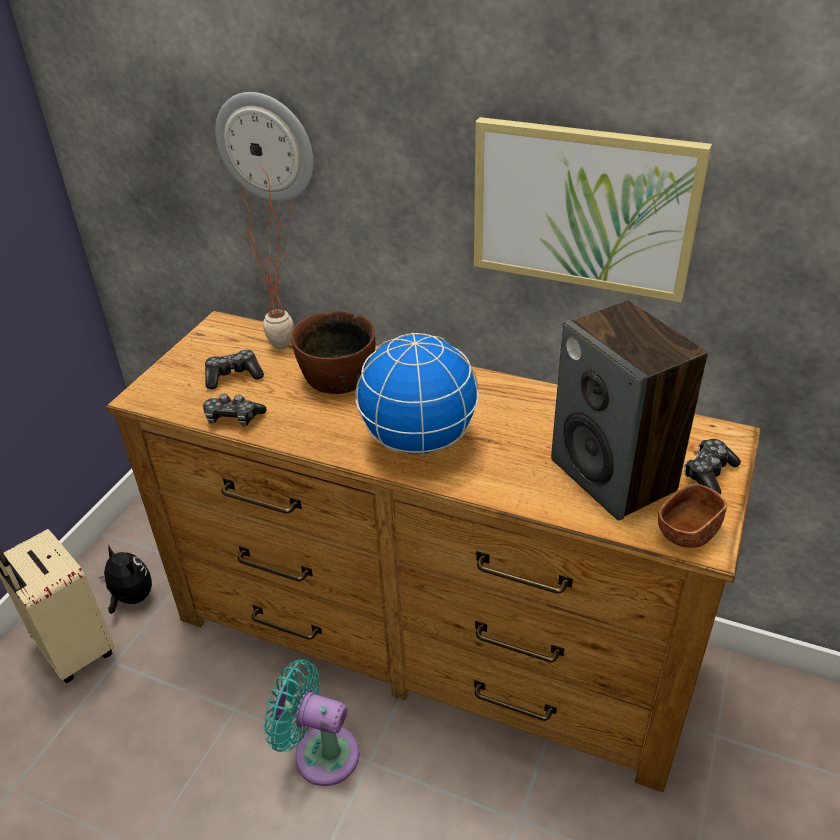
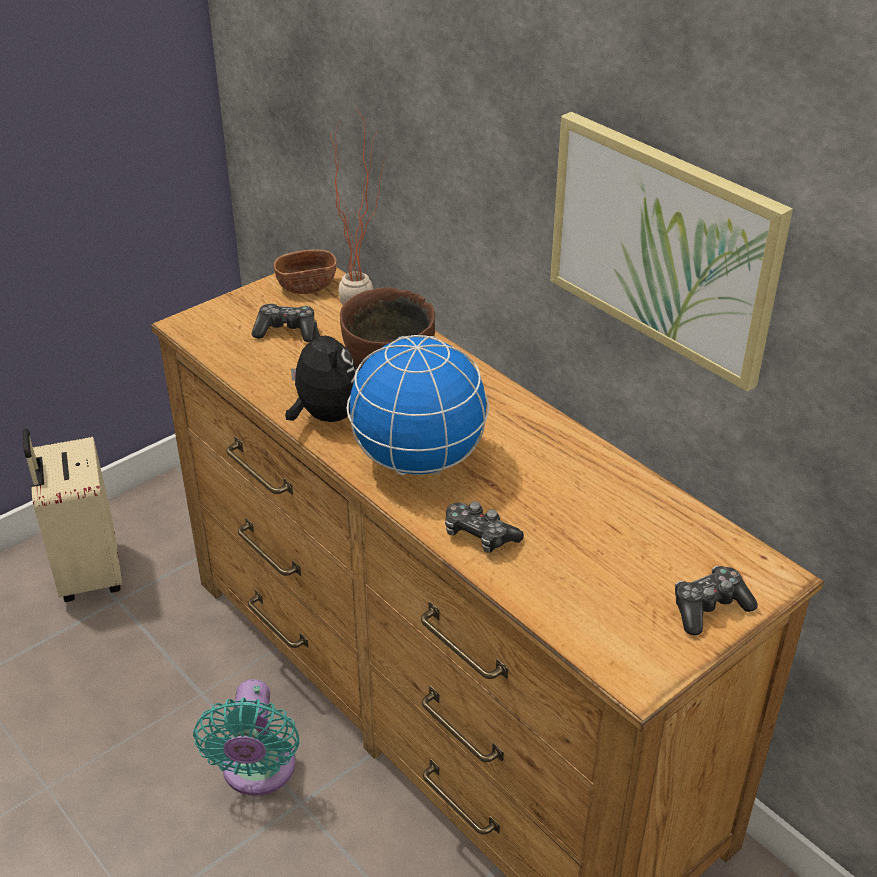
camera: 25 degrees right, 0 degrees up
plush toy [99,546,152,614] -> plush toy moved to [285,321,357,422]
game controller [203,393,266,426] -> game controller moved to [445,501,524,553]
wall clock [215,92,314,201] -> none
turquoise fan [264,659,360,786] -> turquoise fan turned 135 degrees counterclockwise [193,679,300,795]
speaker [551,301,708,521] -> none
brown bowl [658,484,727,548] -> brown bowl moved to [274,249,337,294]

